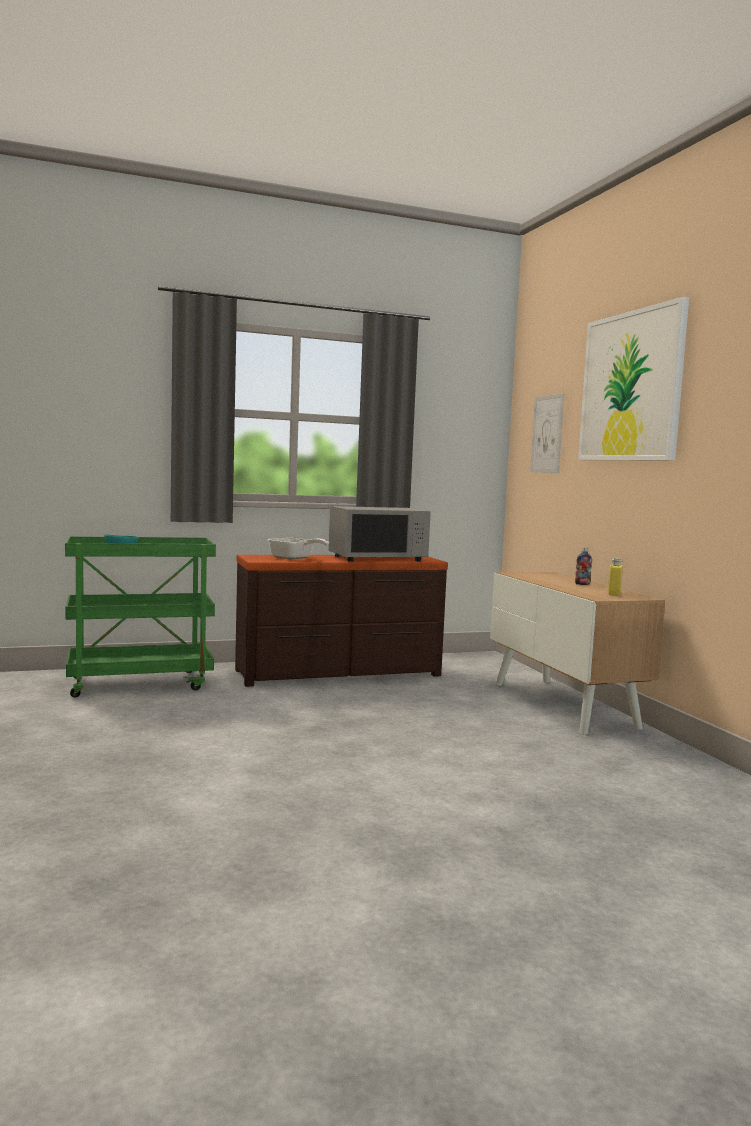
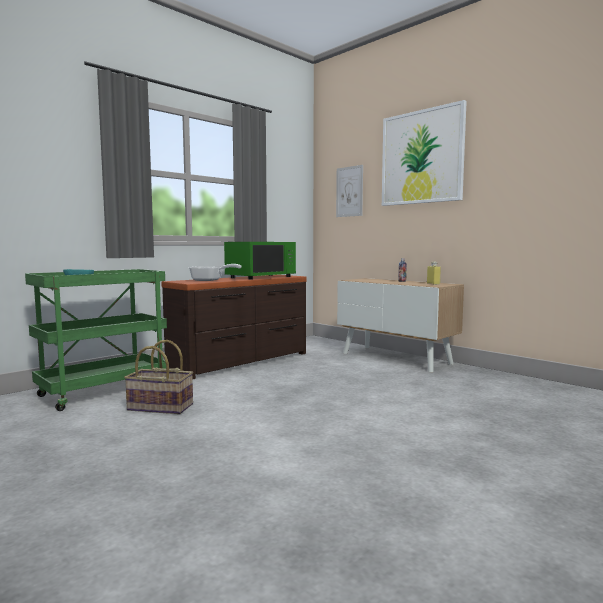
camera: 25 degrees left, 0 degrees up
grey microwave [329,506,431,562] -> green microwave [224,242,296,280]
none -> basket [124,340,193,414]

